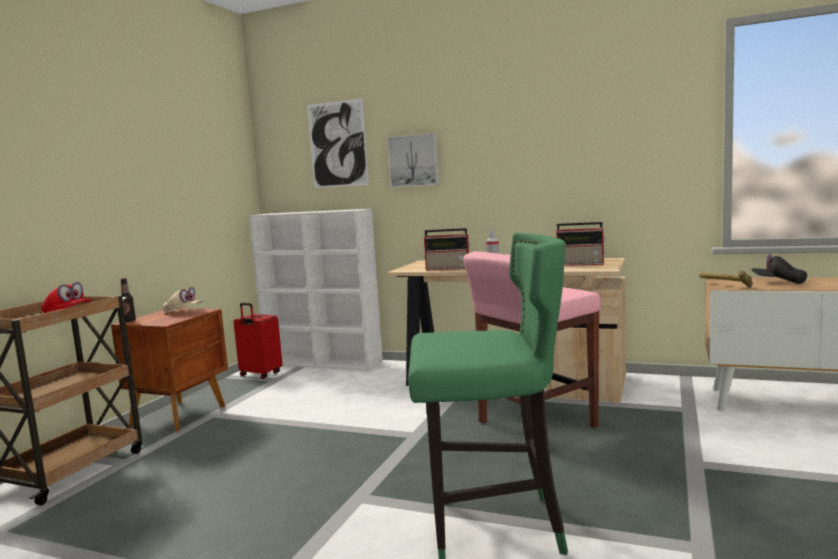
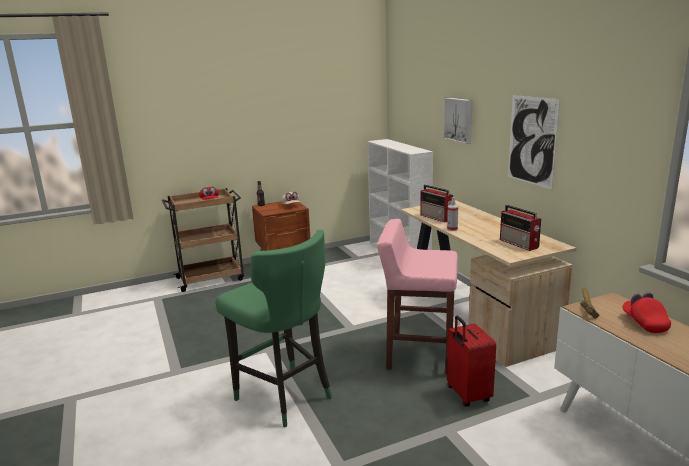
camera: 45 degrees right, 10 degrees up
red suitcase [234,303,283,379] -> red suitcase moved to [447,316,496,406]
picture [307,98,369,188] -> picture moved to [508,95,560,189]
black cap [751,254,807,284] -> red cap [623,292,671,333]

